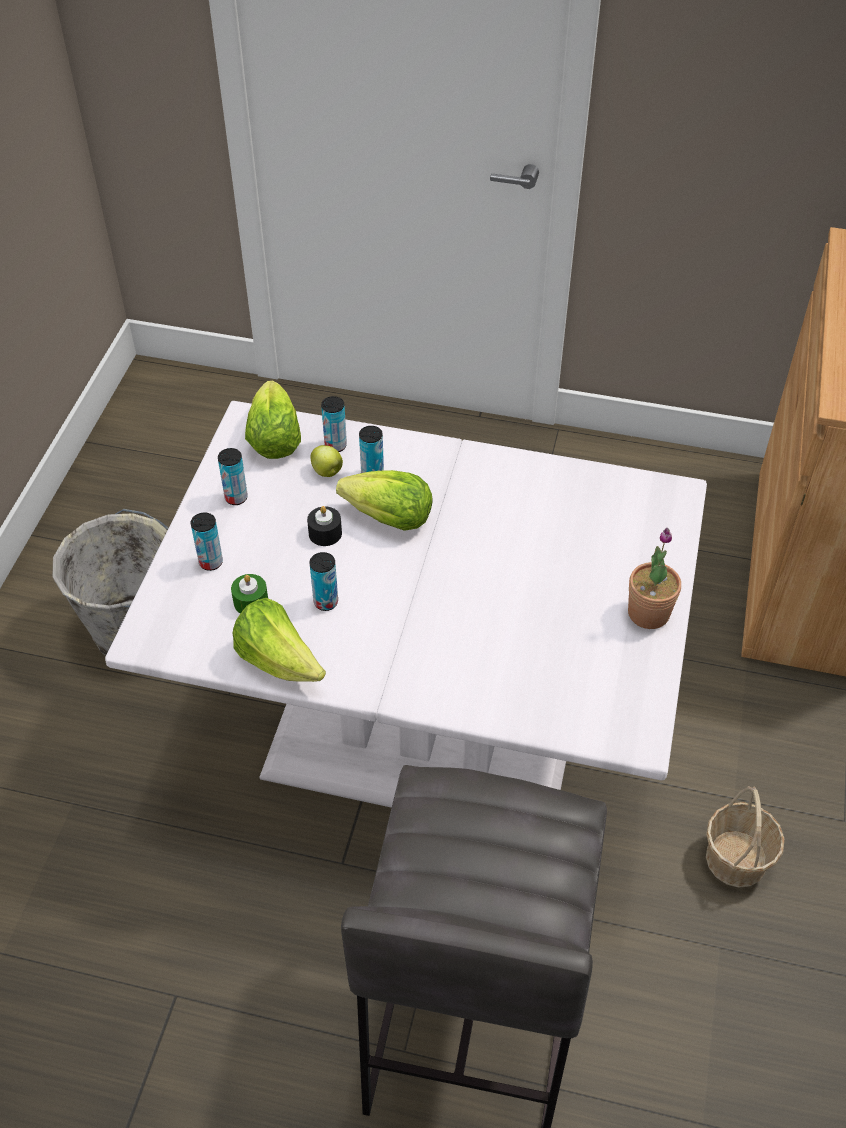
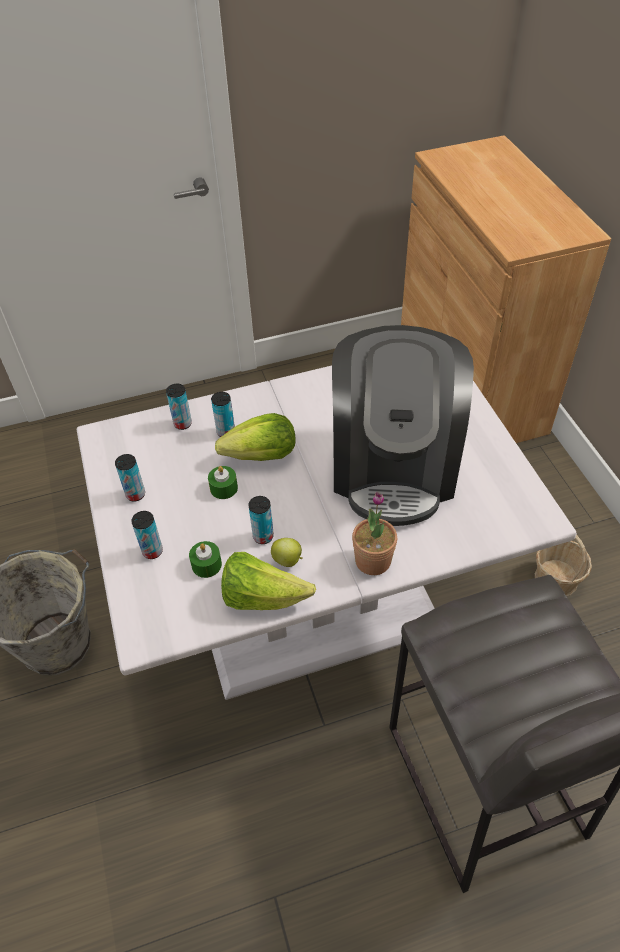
camera: 30 degrees left, 0 degrees up
lettuce [245,381,301,459] -> none
black candle [307,506,342,546] -> green candle [208,466,238,499]
apple [310,445,343,477] -> apple moved to [271,538,303,567]
potted plant [628,528,681,629] -> potted plant moved to [352,492,397,575]
none -> coffee machine [332,325,474,526]

